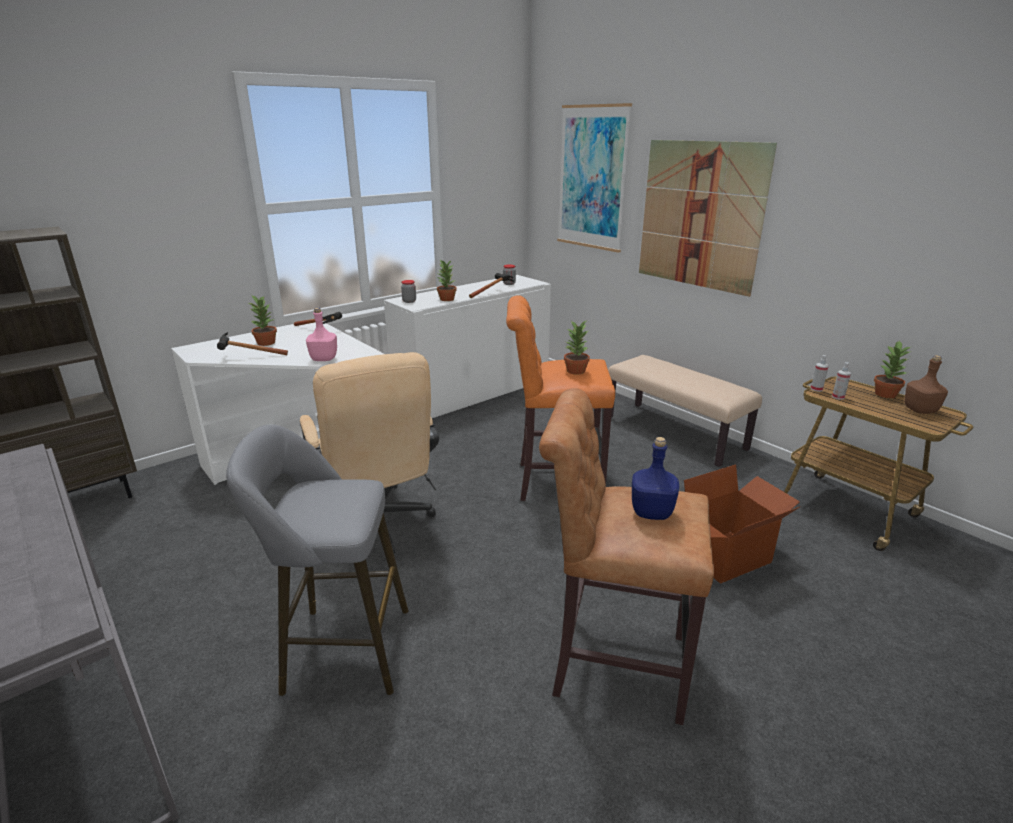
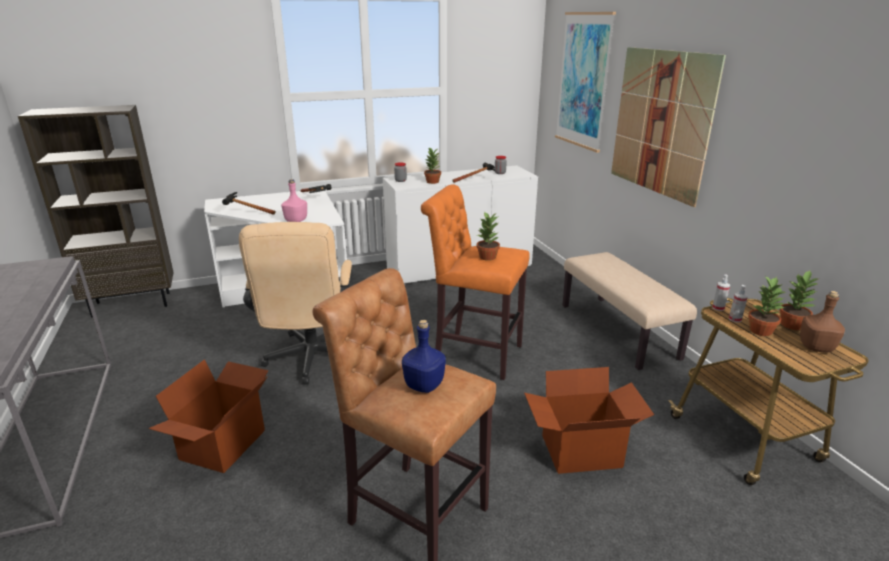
camera: 20 degrees right, 0 degrees up
grey stool [226,424,408,696] -> cardboard box [148,359,269,473]
potted plant [249,296,277,346] -> potted plant moved to [748,276,786,336]

